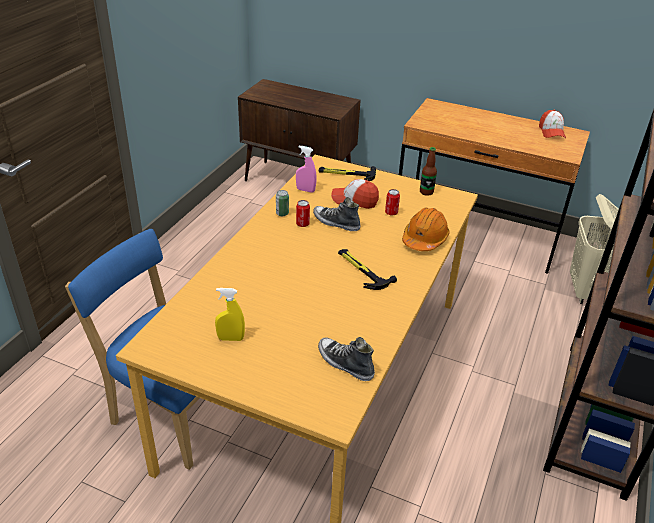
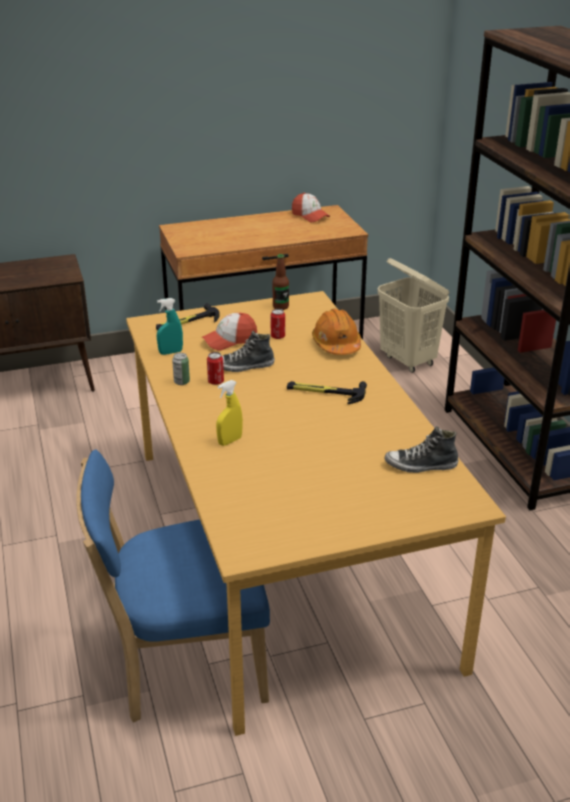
camera: 40 degrees left, 5 degrees down
yellow spray bottle [215,288,245,341] -> yellow spray bottle moved to [216,380,243,446]
pink spray bottle [296,146,317,193] -> turquoise spray bottle [157,298,183,355]

